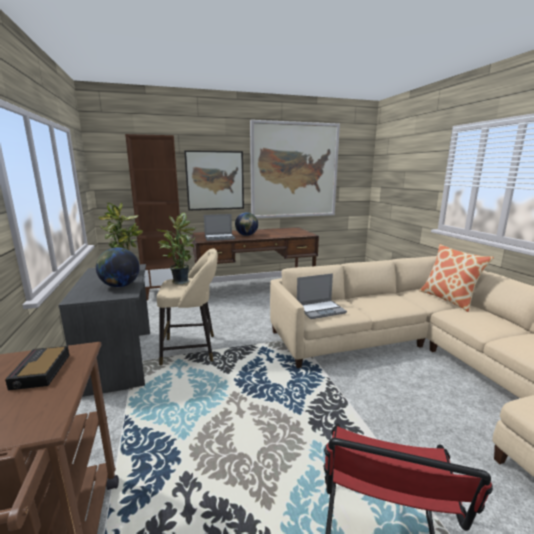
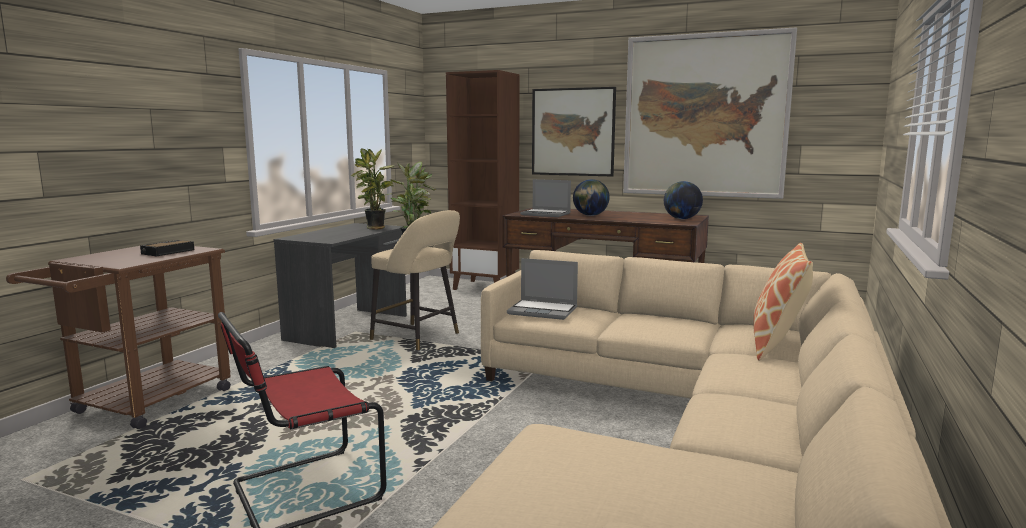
camera: 40 degrees right, 5 degrees down
globe [96,247,140,287] -> globe moved to [664,181,703,219]

